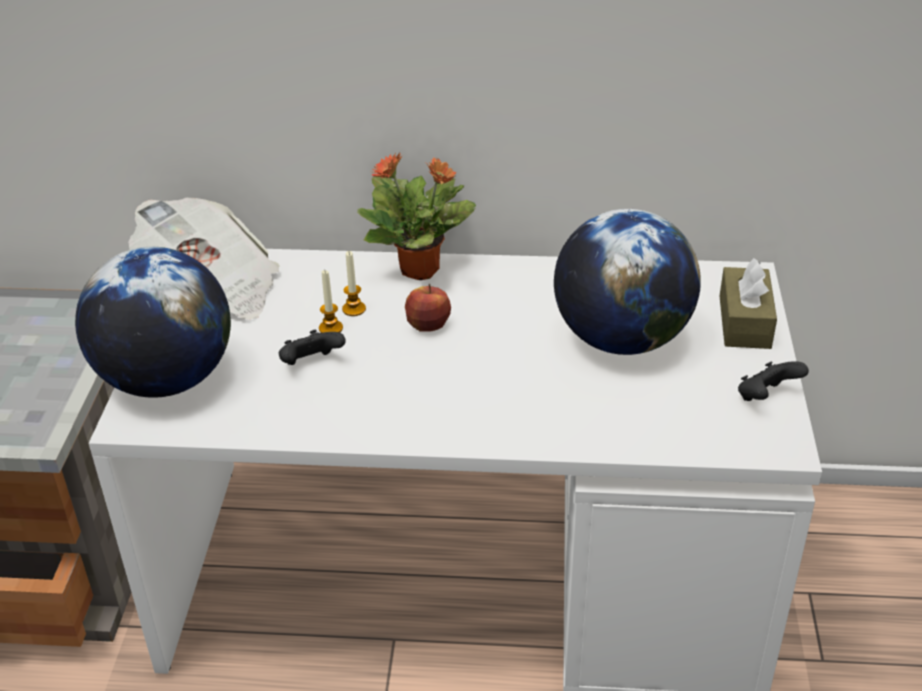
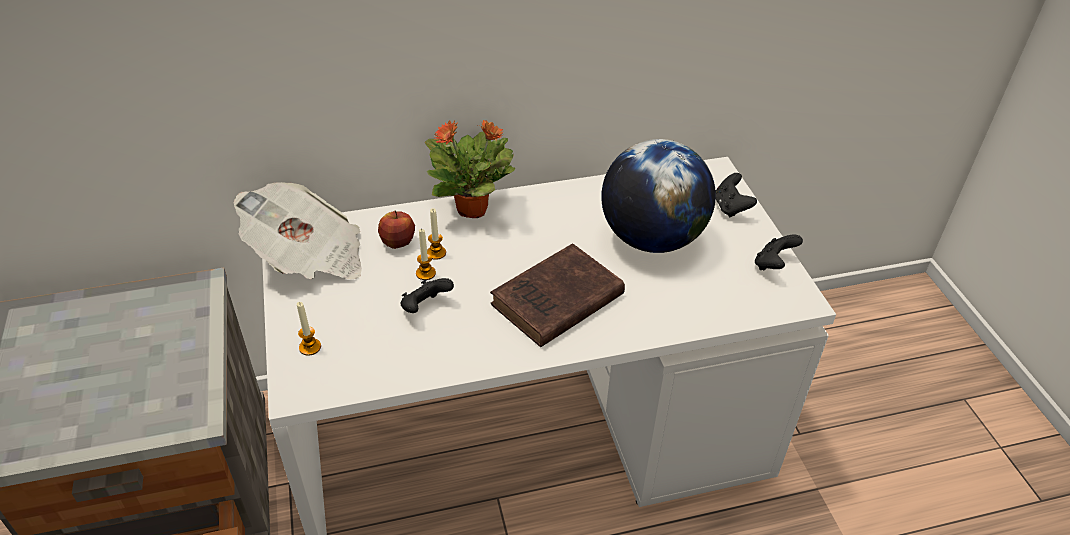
camera: 20 degrees left, 5 degrees up
globe [75,247,231,397] -> candle [297,302,321,355]
apple [405,284,451,332] -> apple moved to [378,210,415,249]
brown tissue box [719,258,777,349] -> black game controller [715,173,757,218]
none -> brown book [490,244,625,347]

